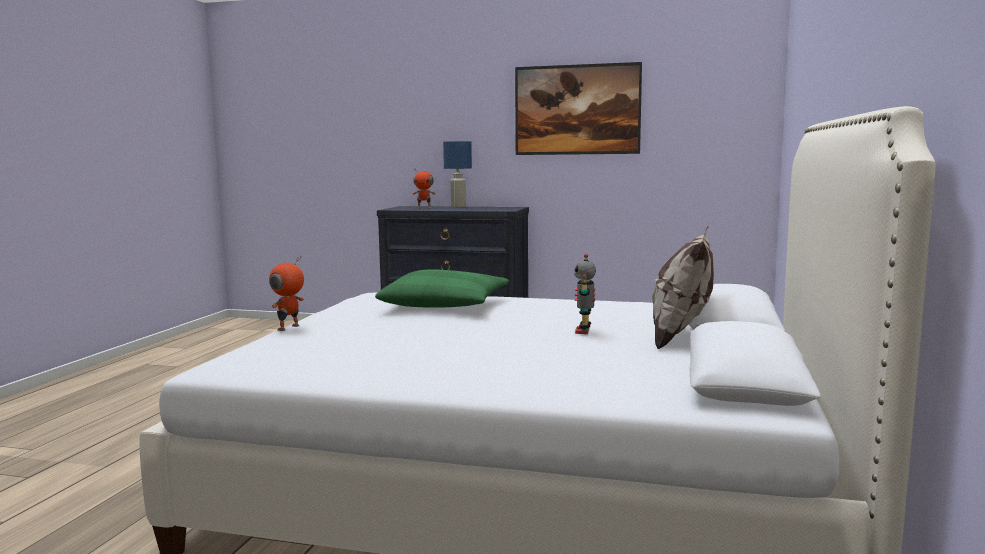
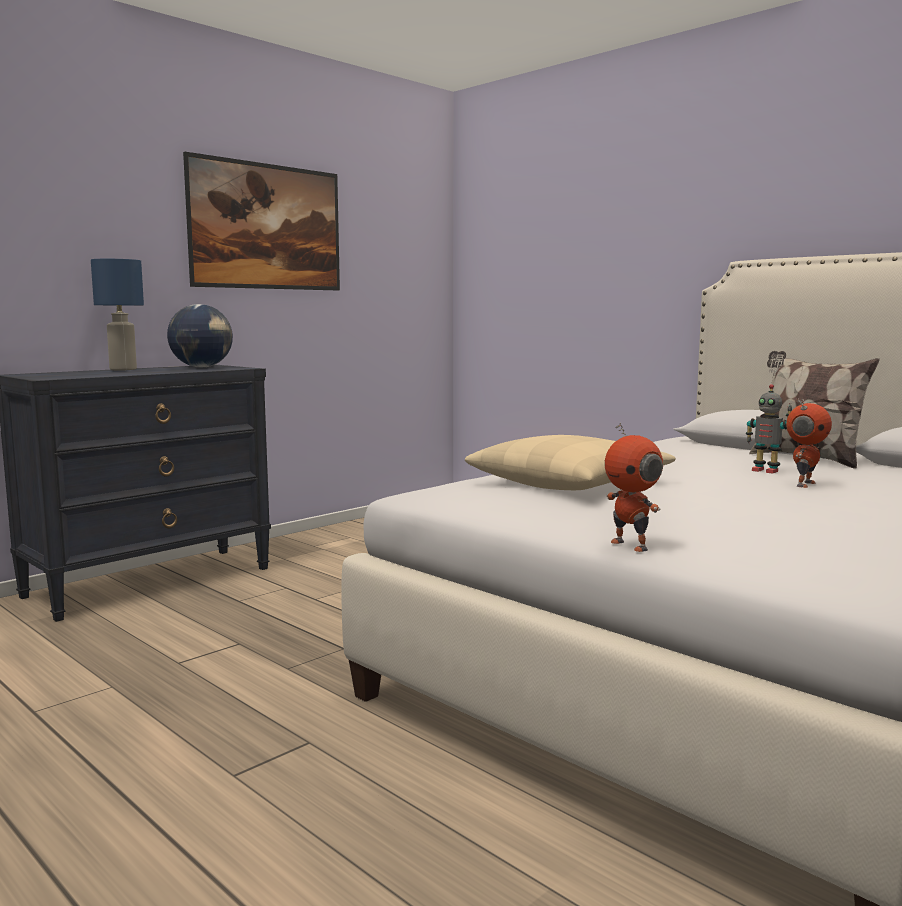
camera: 60 degrees left, 0 degrees up
green pillow [375,269,509,308] -> beige pillow [465,435,676,490]
toy robot [413,169,435,208] -> toy robot moved to [786,398,832,488]
none -> globe [167,304,233,368]

